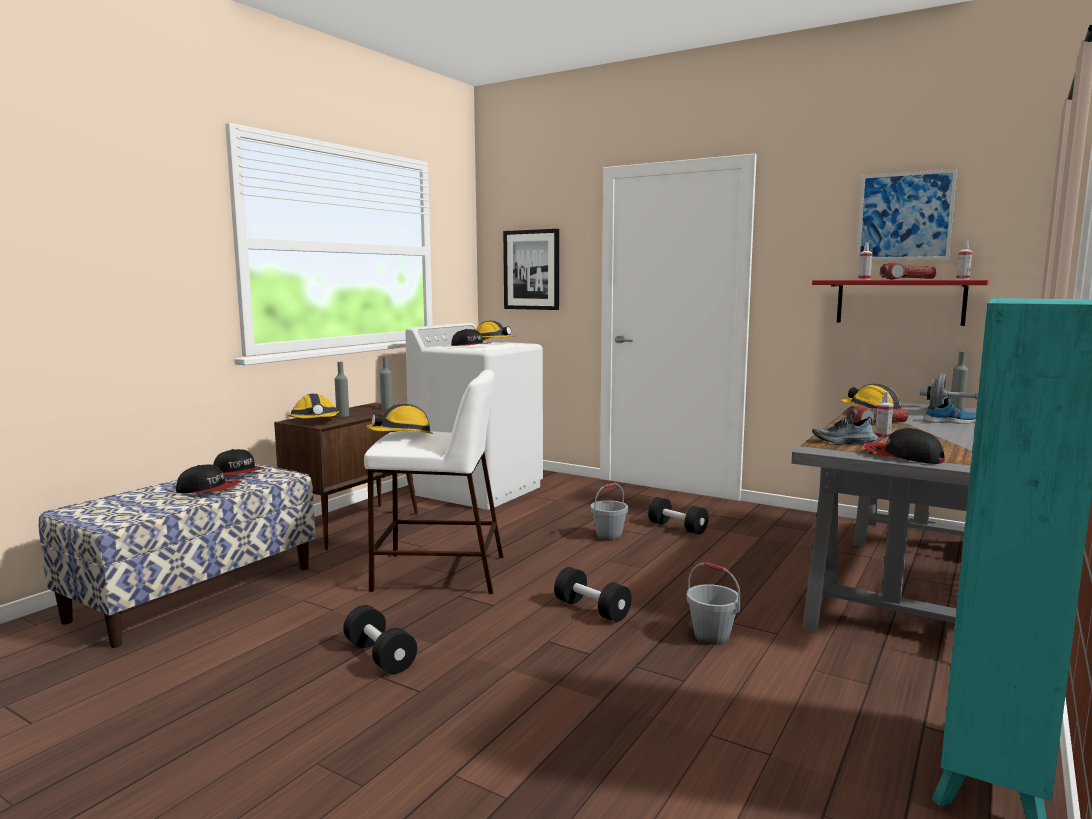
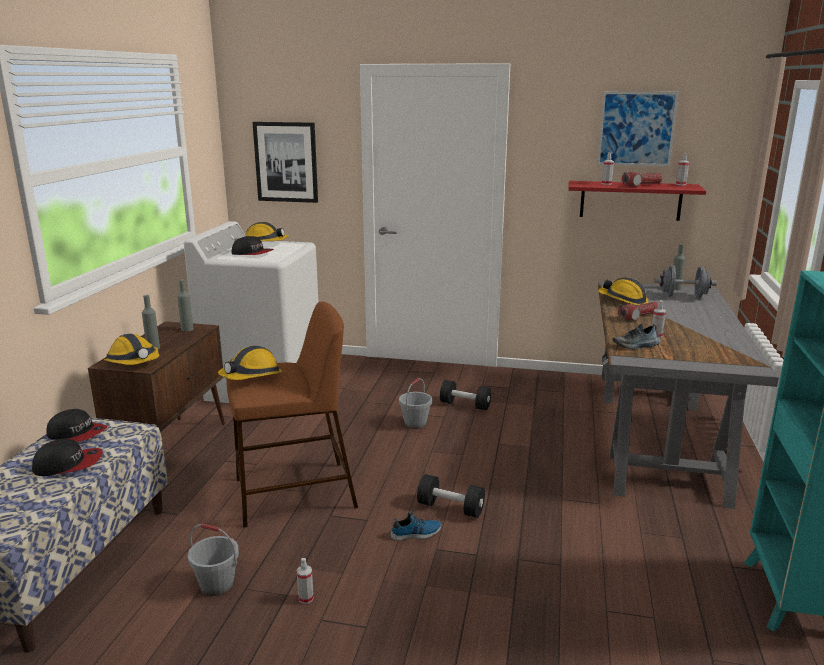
camera: 20 degrees left, 10 degrees up
black dumbbell [343,605,417,674] -> spray bottle [297,558,314,604]
white stool [364,370,504,594] -> brown stool [226,302,358,528]
grey bucket [686,562,740,645] -> grey bucket moved to [188,523,239,596]
cap [864,428,945,464] -> none
shoe [924,395,976,424] -> shoe moved to [391,511,441,541]

